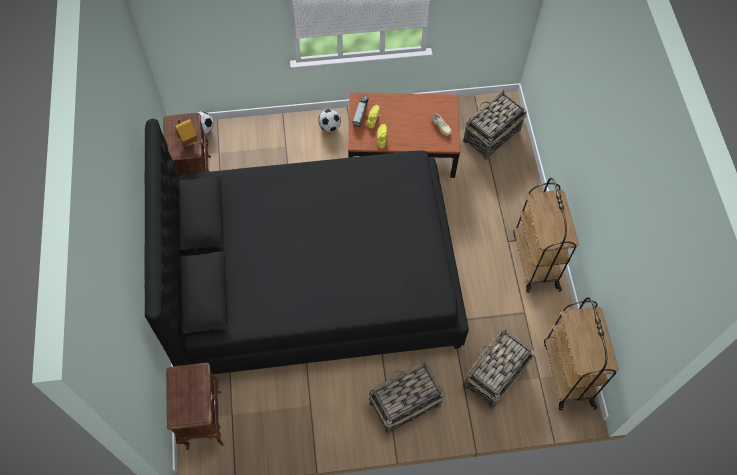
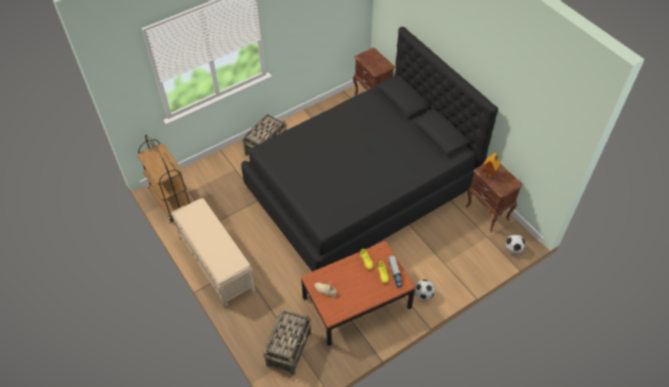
camera: 155 degrees right, 10 degrees down
basket [463,329,535,409] -> none
brown cart [513,178,579,292] -> beige bench [171,198,255,307]

